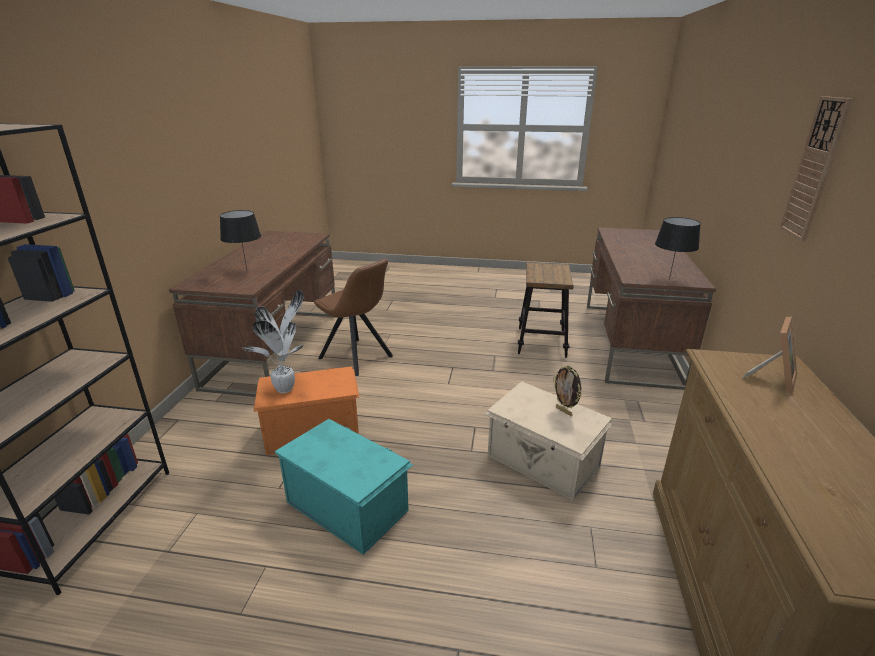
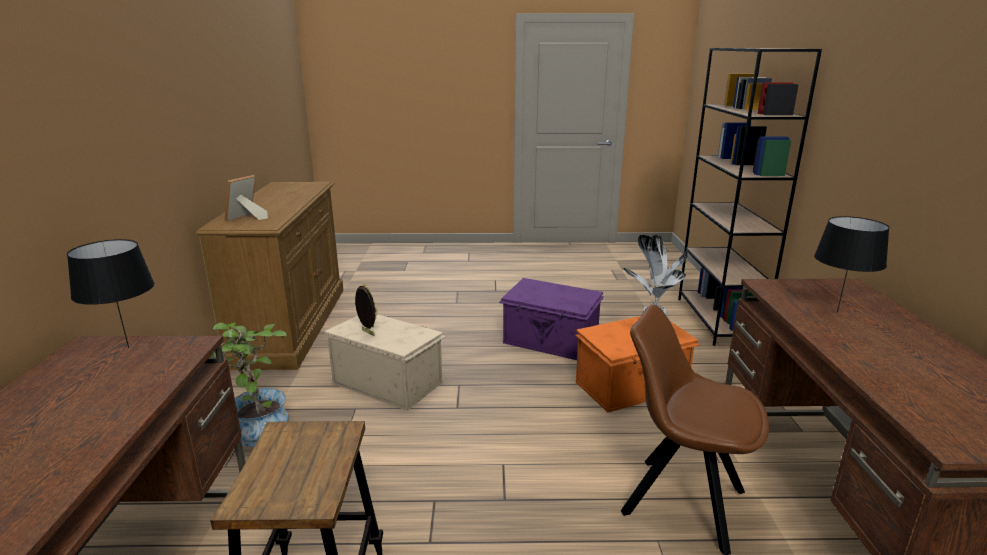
camera: 170 degrees right, 5 degrees down
turquoise storage box [275,419,413,555] -> purple storage box [499,278,604,360]
wall clock [780,96,853,241] -> none
none -> potted plant [210,322,289,447]

